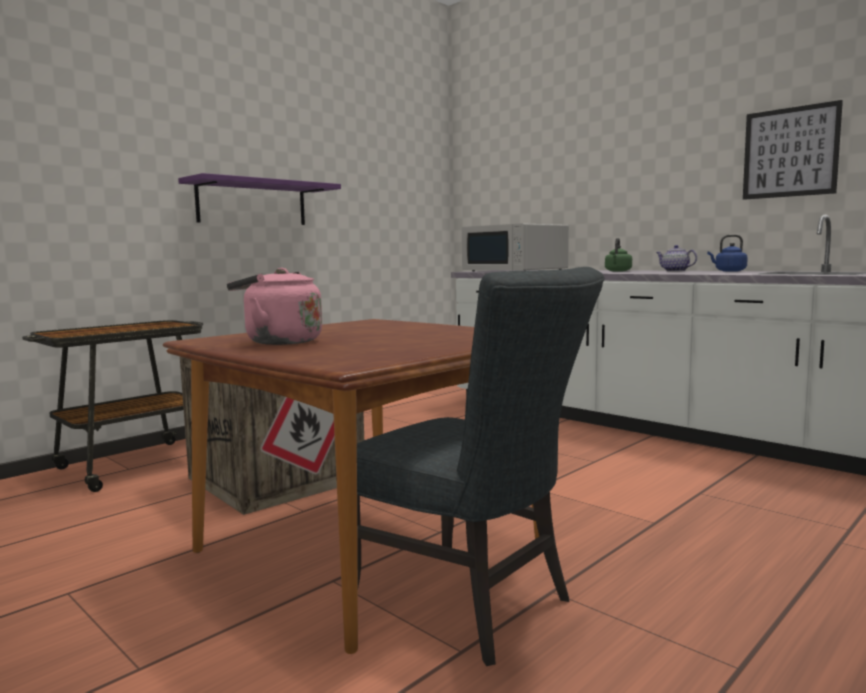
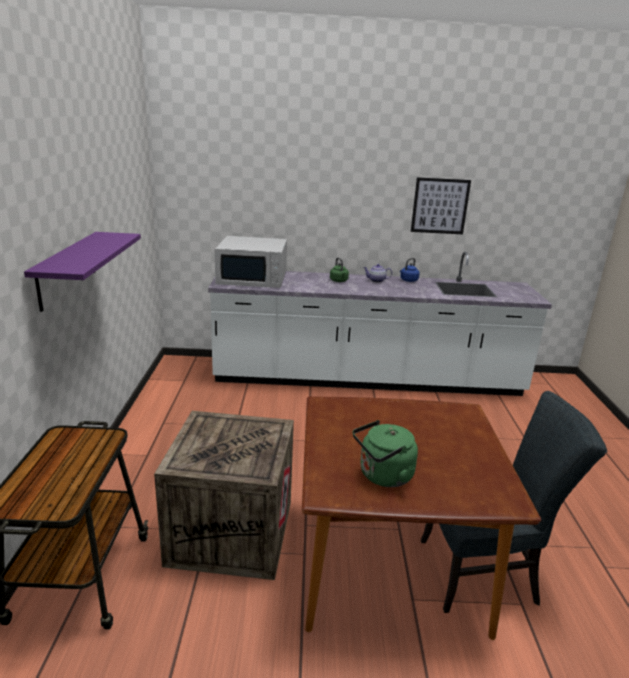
camera: 45 degrees left, 15 degrees up
pink kettle [227,268,322,345] -> green kettle [353,420,418,487]

